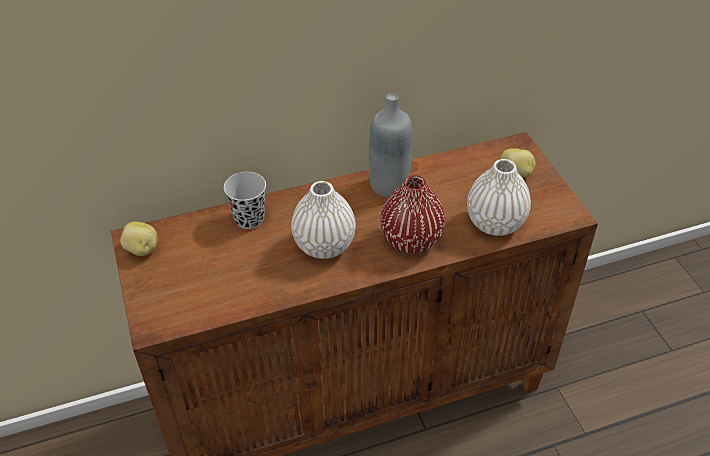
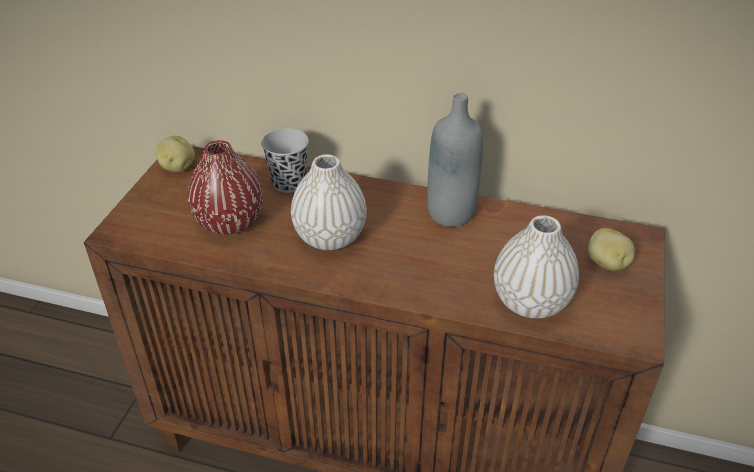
camera: 35 degrees right, 5 degrees down
red vase [381,175,445,253] -> red vase moved to [188,140,263,235]

